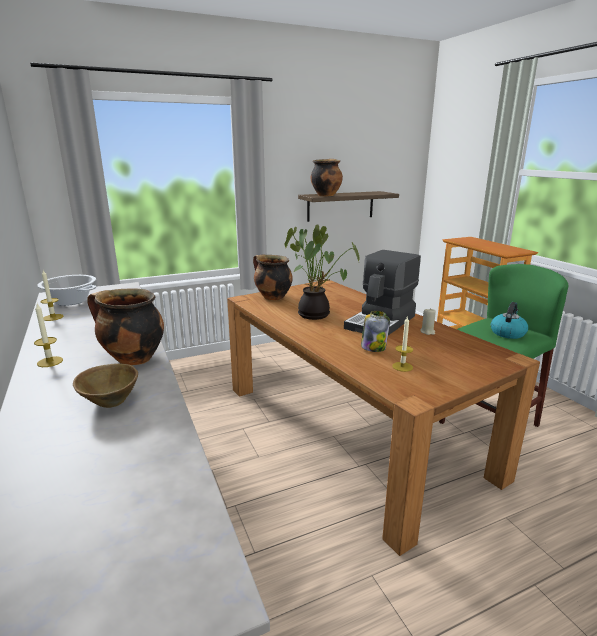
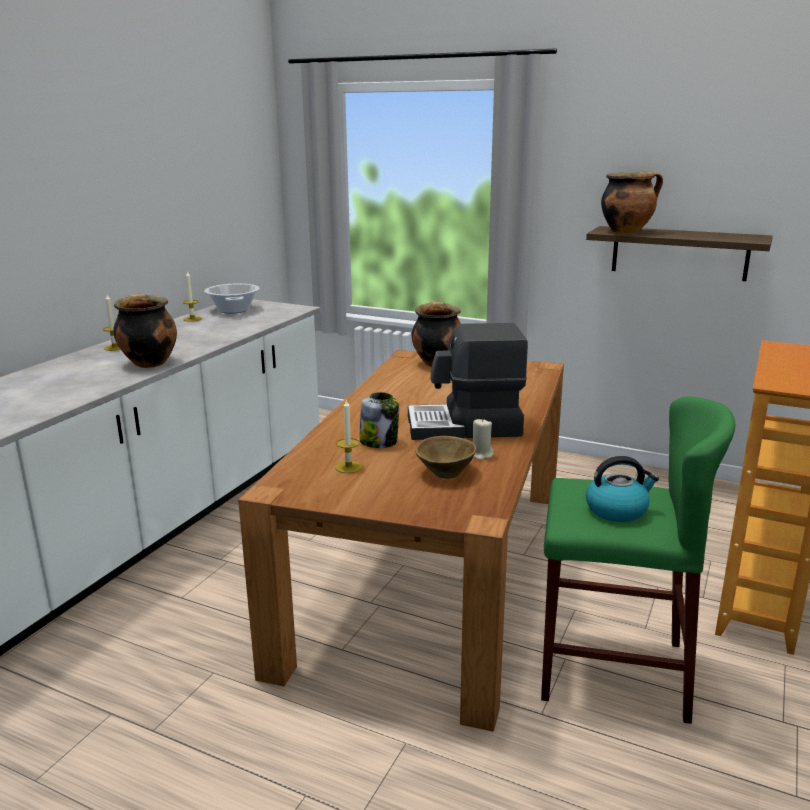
camera: 50 degrees right, 0 degrees up
brown bowl [73,363,138,408] -> brown bowl moved to [415,436,477,479]
potted plant [284,224,360,320] -> none

